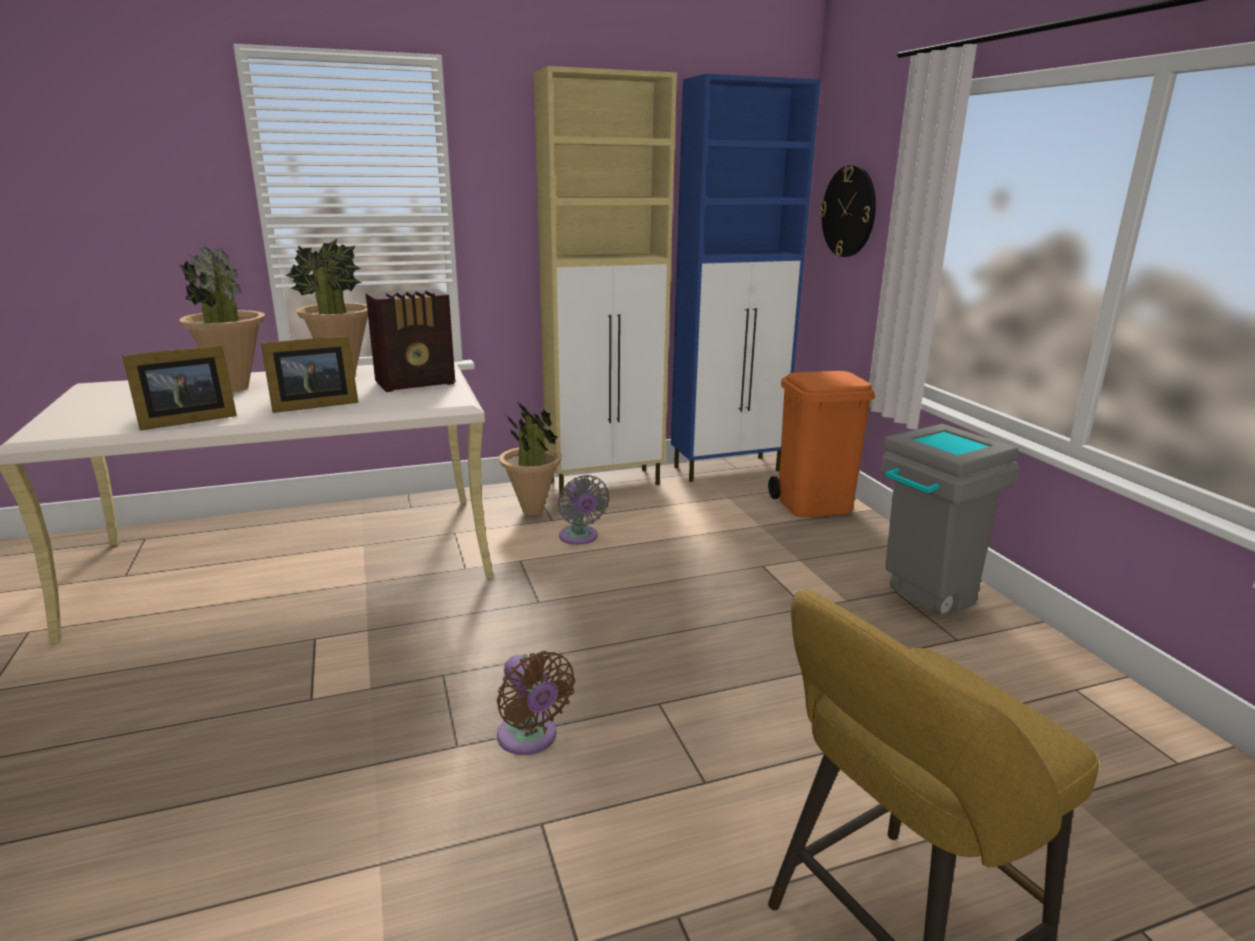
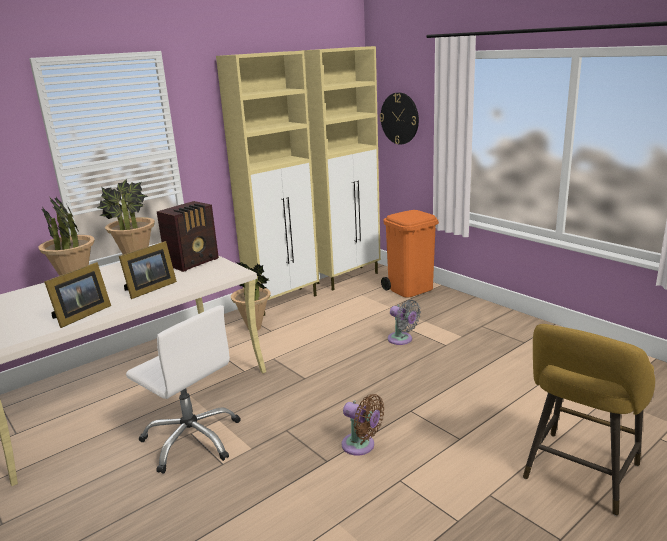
camera: 20 degrees left, 0 degrees up
grey fan [558,475,610,545] -> grey fan moved to [388,300,421,345]
blue cabinet [671,74,821,482] -> beige cabinet [301,46,381,290]
grey trash can [882,424,1019,616] -> none
none -> white office chair [126,305,241,474]

